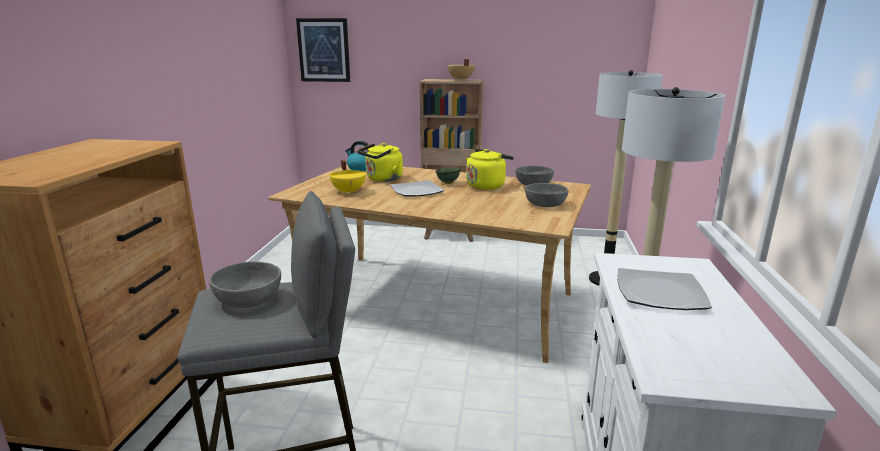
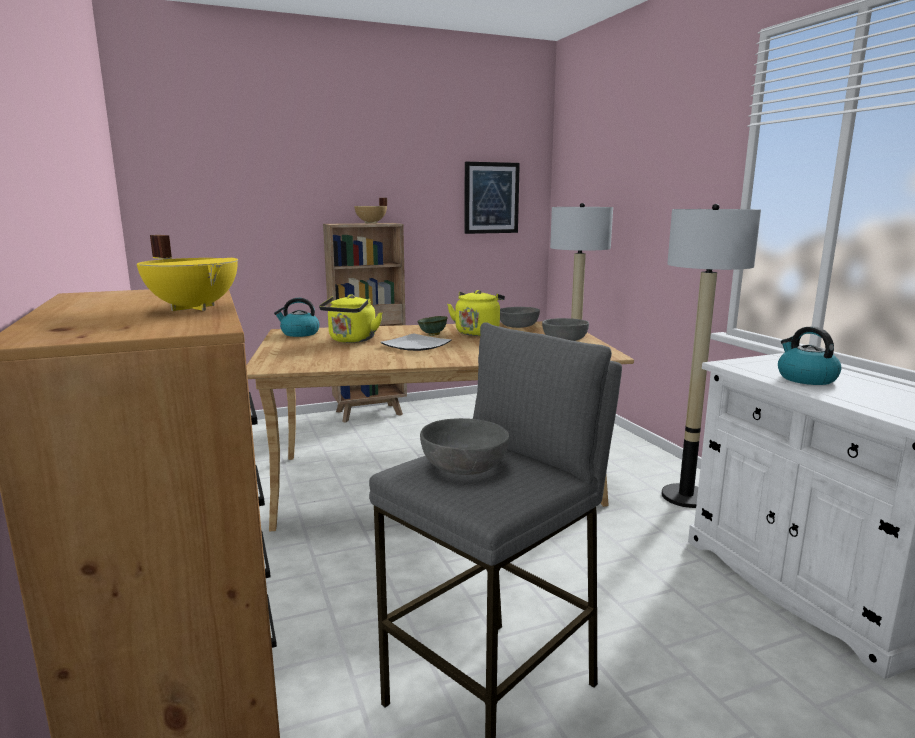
camera: 30 degrees left, 5 degrees down
picture [296,18,350,82] -> picture moved to [464,162,520,234]
yellow cooking pot [329,160,366,194] -> yellow cooking pot moved to [137,235,238,311]
plate [617,268,712,310] -> kettle [778,326,842,385]

